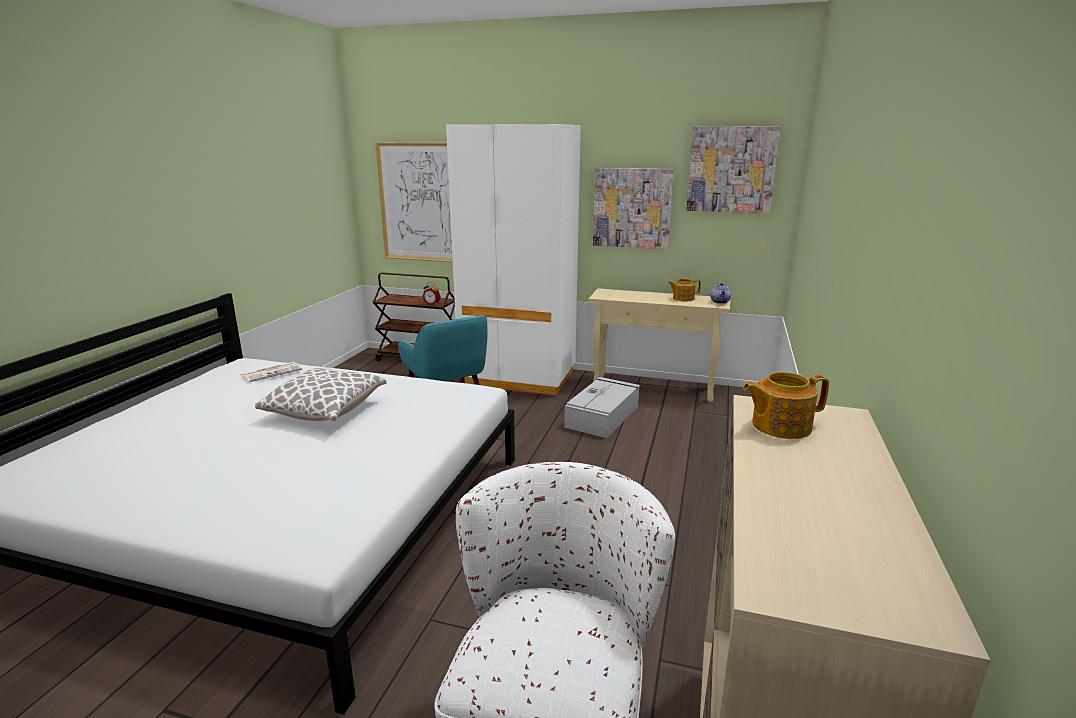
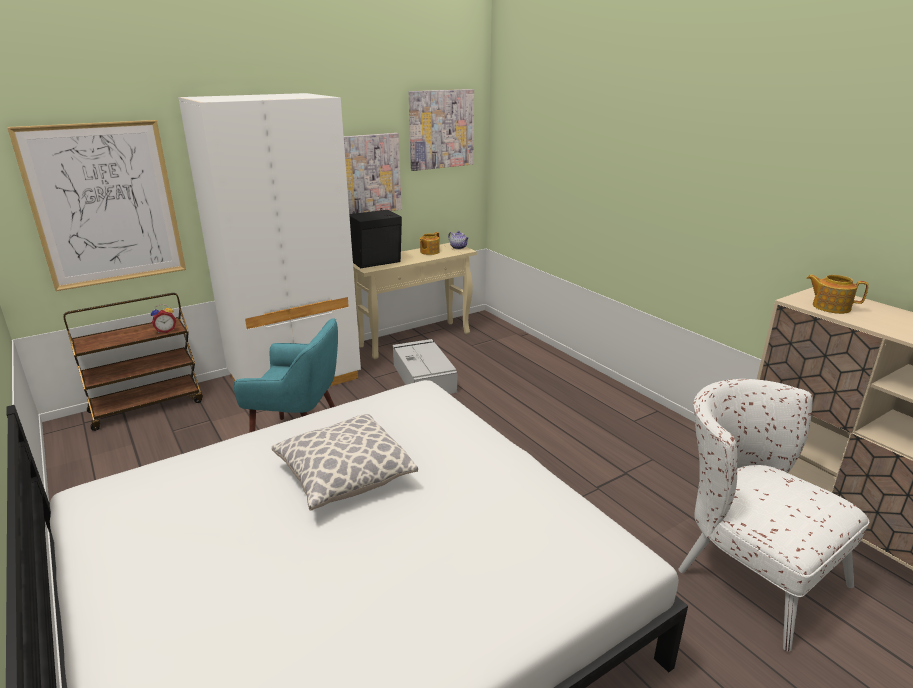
camera: 50 degrees left, 5 degrees up
newspaper [240,362,302,382] -> none
teapot [743,372,829,439] -> teapot turned 90 degrees clockwise [807,275,869,314]
none -> black speaker [349,208,402,268]

